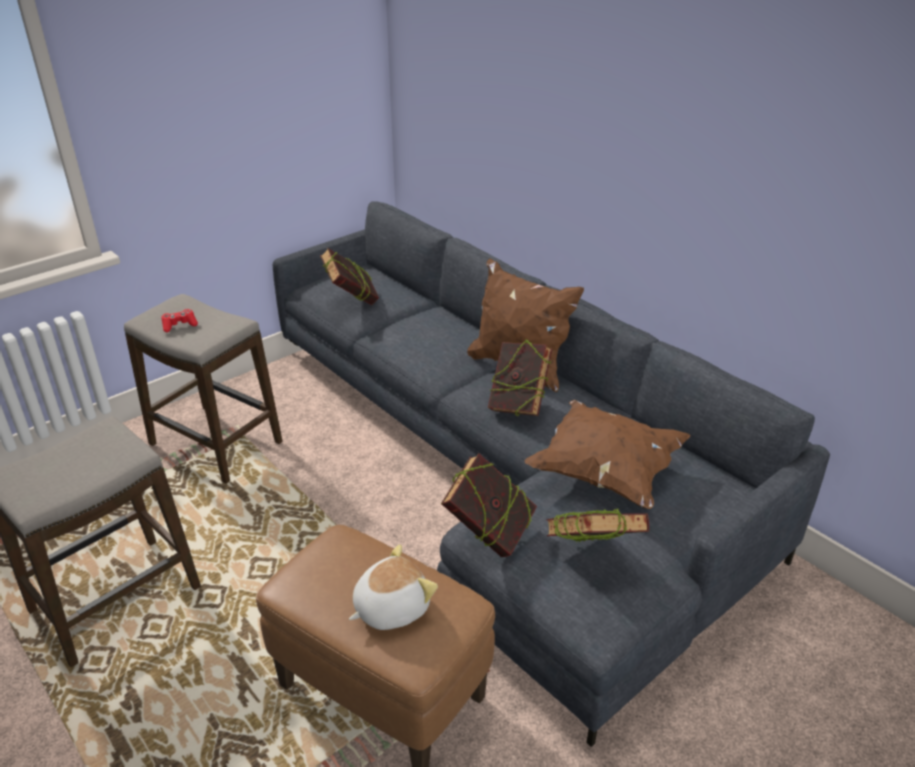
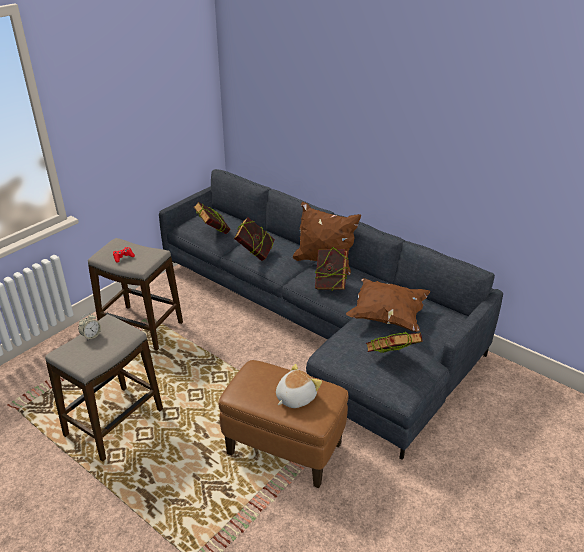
camera: 10 degrees left, 0 degrees up
book [441,453,537,557] -> book moved to [234,217,275,261]
none -> alarm clock [78,313,101,340]

